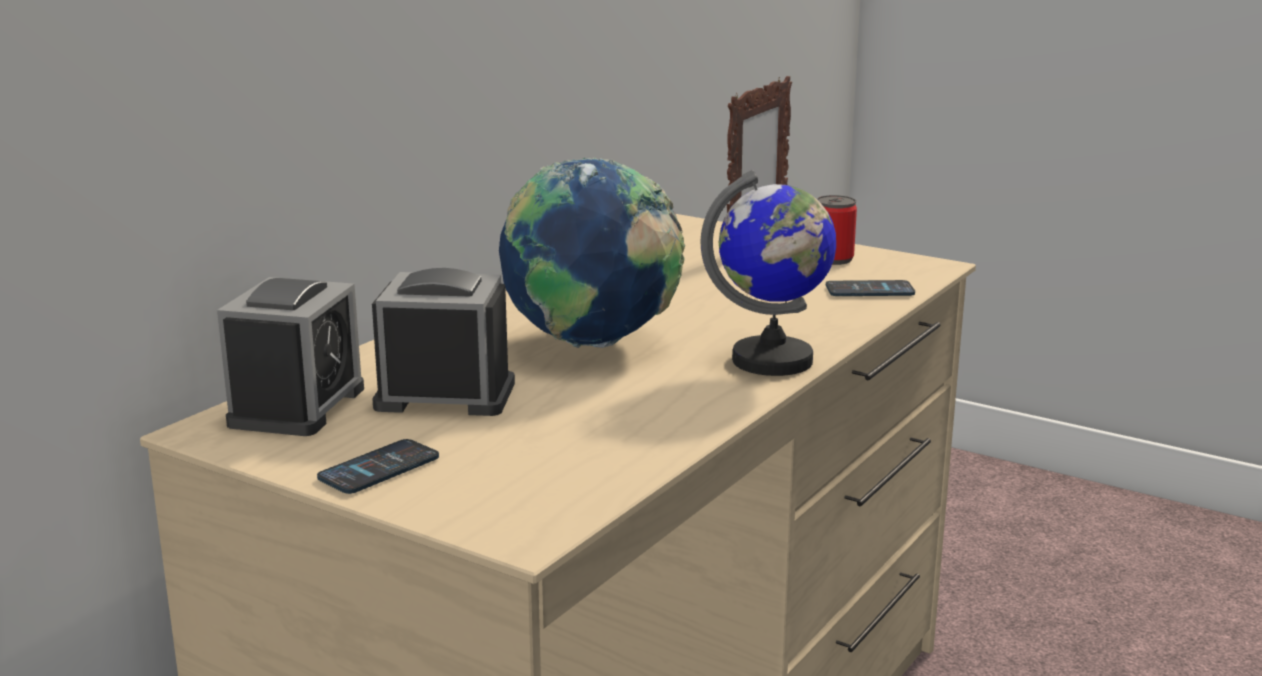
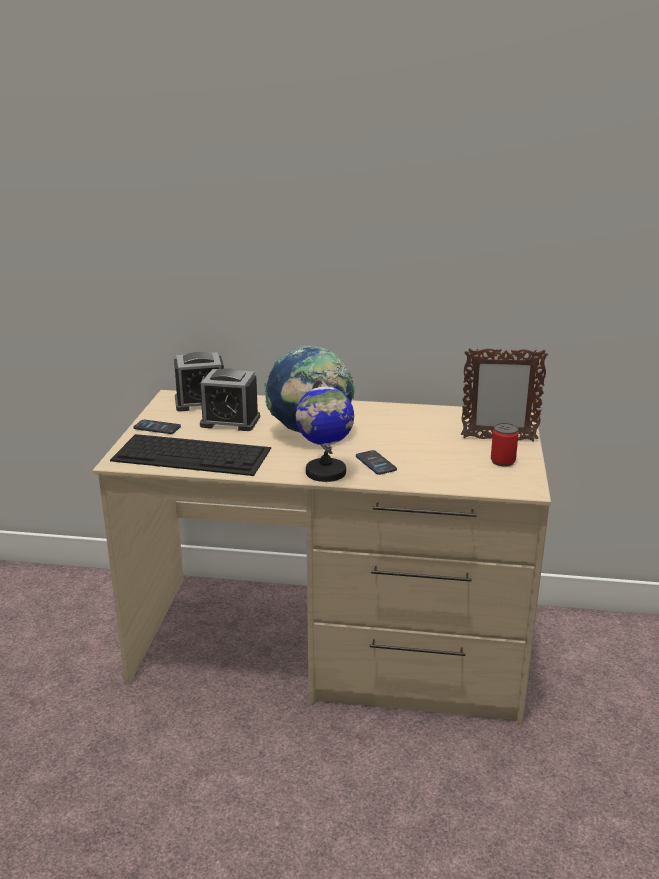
camera: 65 degrees right, 5 degrees up
alarm clock [372,268,515,416] -> alarm clock turned 120 degrees clockwise [200,368,260,431]
phone [826,280,915,296] -> phone moved to [356,450,397,475]
none -> keyboard [110,434,271,476]

